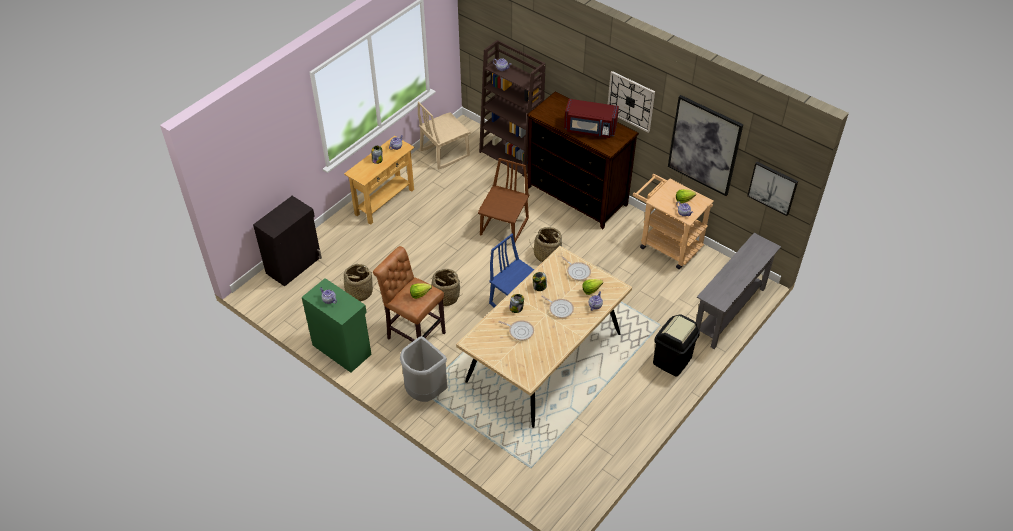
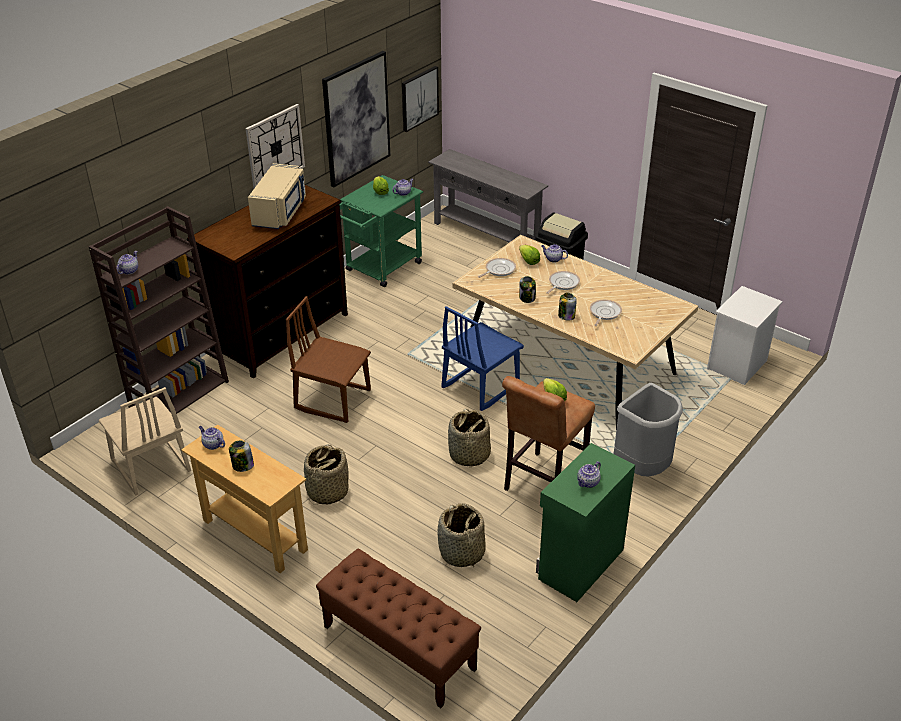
camera: 90 degrees left, 10 degrees down
black cabinet [253,196,322,287] -> brown bench [316,549,481,708]
basket [530,227,563,262] -> basket moved to [304,444,349,505]
red microwave [564,99,619,138] -> beige microwave [248,163,306,229]
beige cart [633,174,714,269] -> green cart [340,175,423,287]
none -> white nightstand [707,286,783,385]

